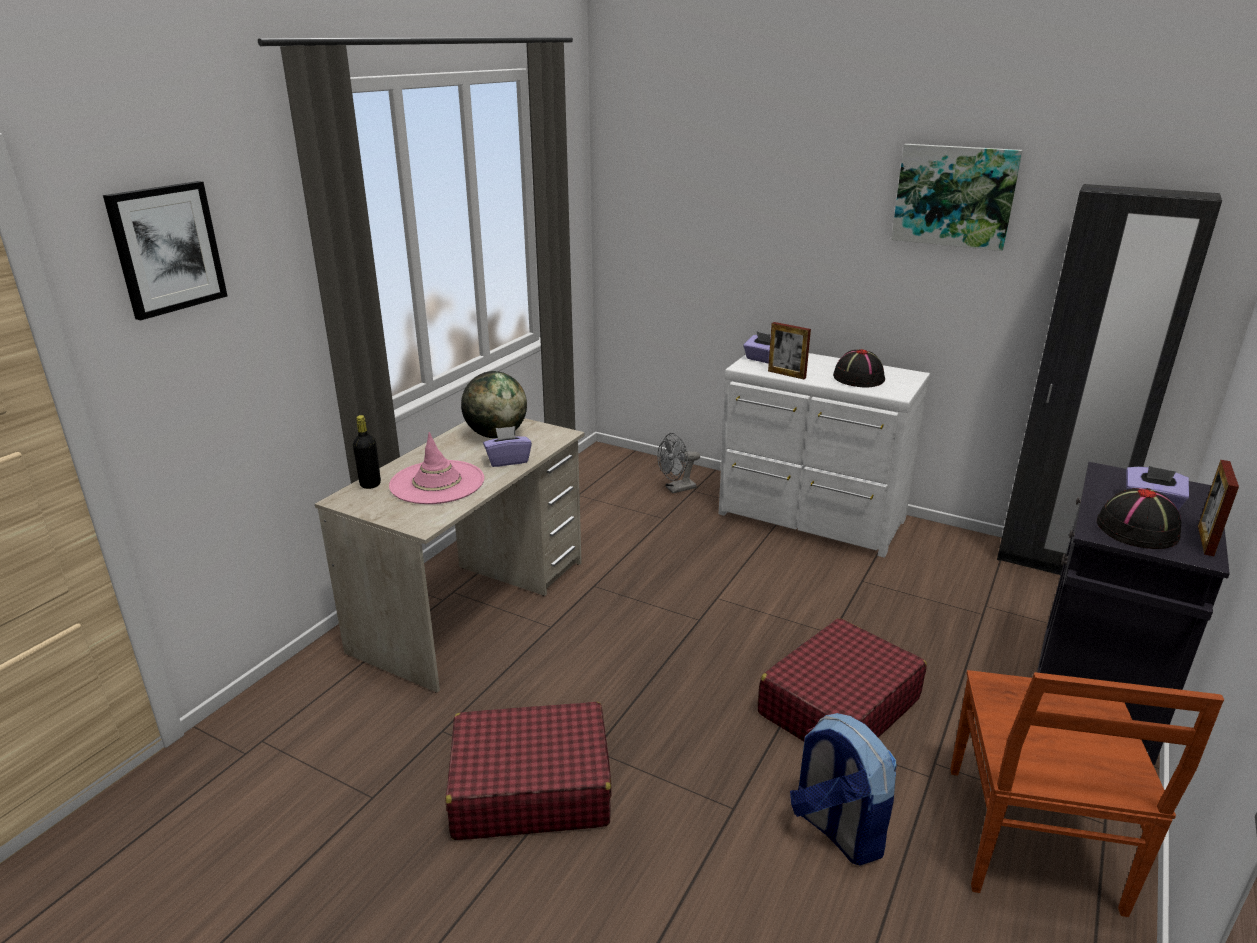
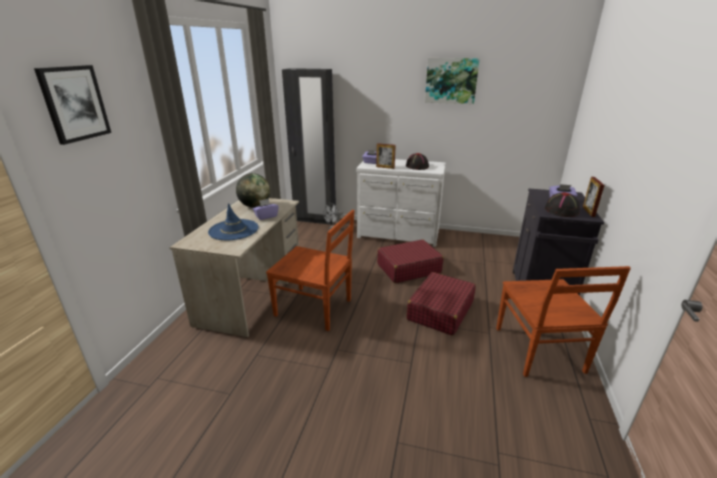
camera: 15 degrees left, 0 degrees up
black bottle [353,415,381,489] -> none
pink hat [389,432,484,504] -> blue hat [208,203,259,240]
red suitcase [446,702,611,840] -> red suitcase moved to [377,239,444,283]
backpack [790,713,897,866] -> none
black wardrobe [997,184,1222,575] -> black wardrobe moved to [282,68,336,225]
none -> brown chair [266,210,355,331]

